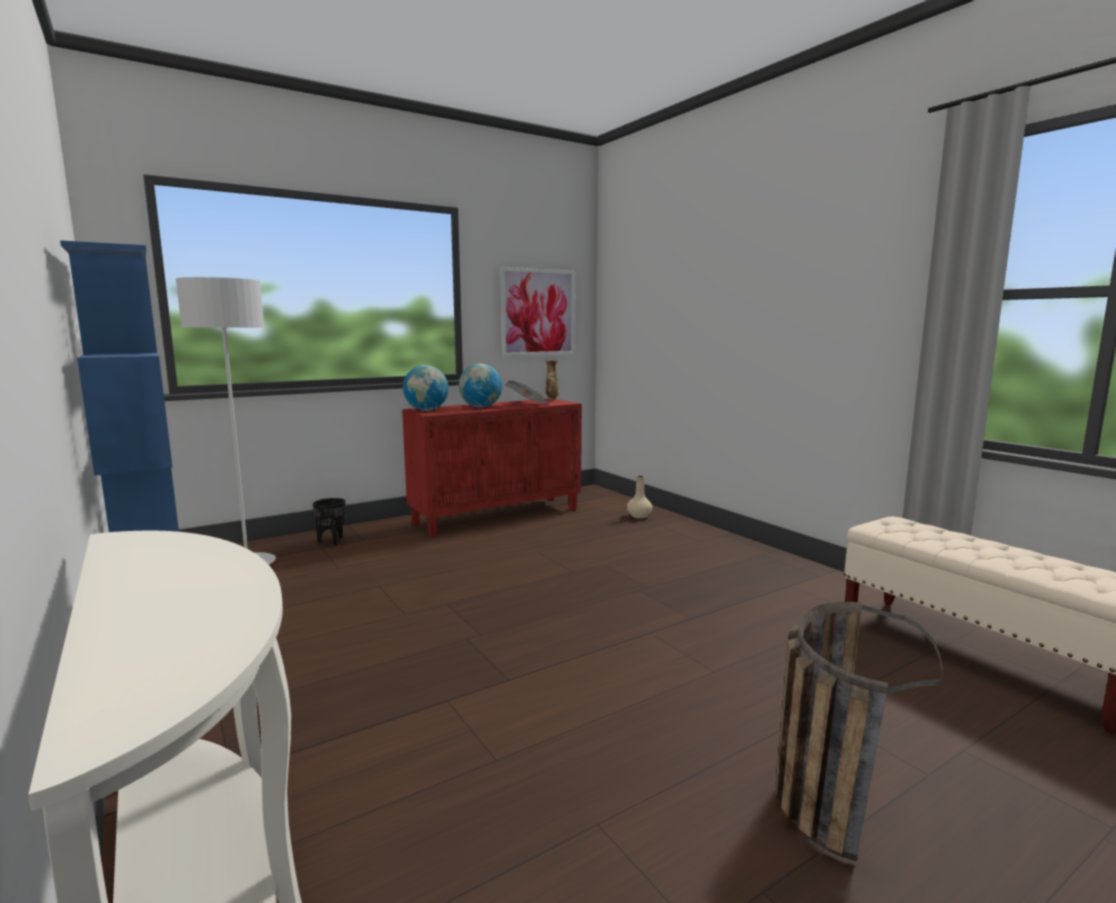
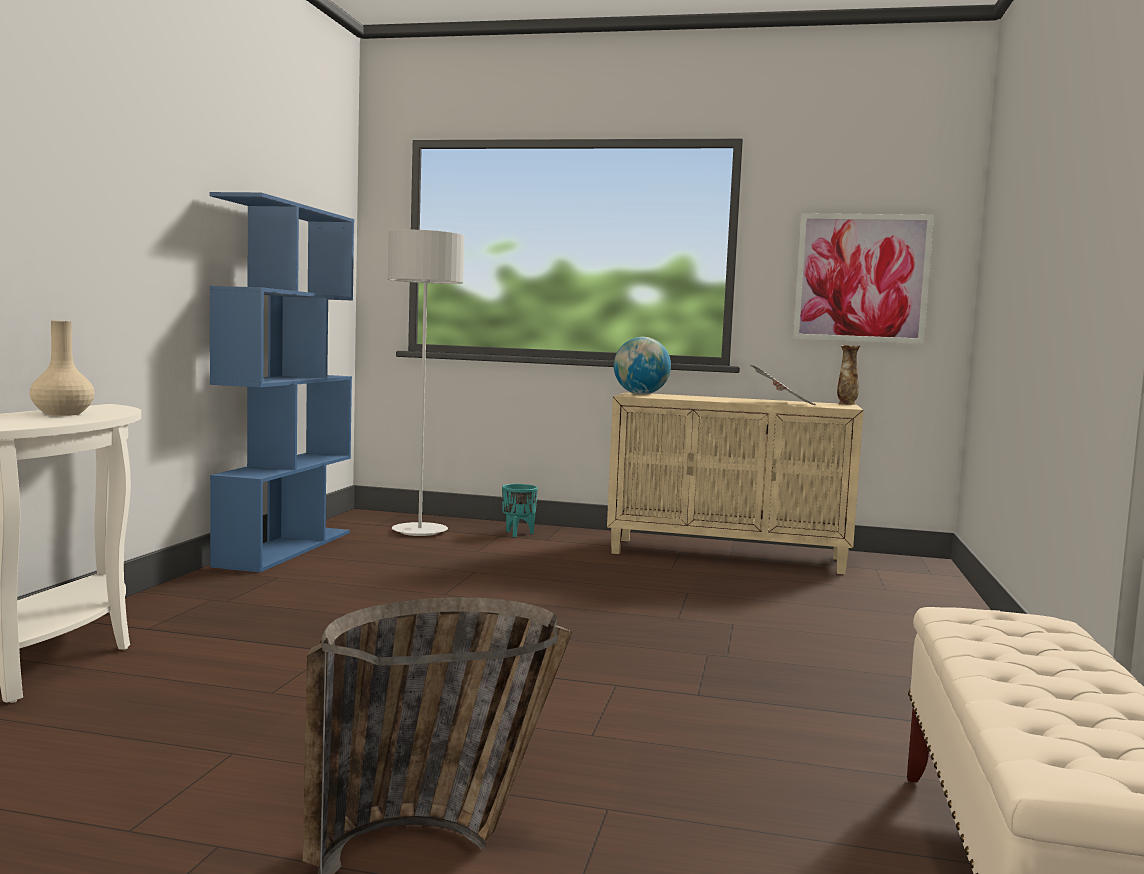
camera: 45 degrees right, 5 degrees down
black planter [313,498,346,545] -> turquoise planter [502,484,538,537]
red cabinet [402,399,582,537] -> beige cabinet [607,392,863,574]
globe [459,364,502,408] -> none
beige vase [627,475,652,519] -> beige vase moved to [30,321,95,416]

